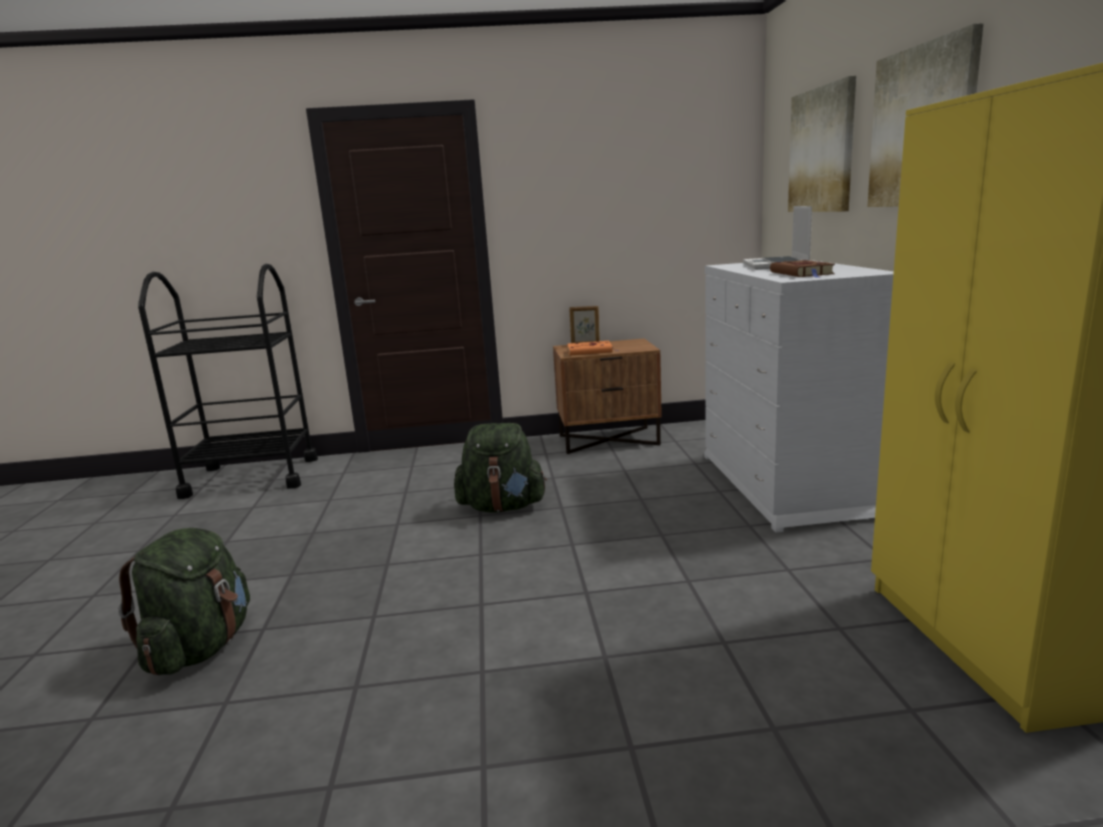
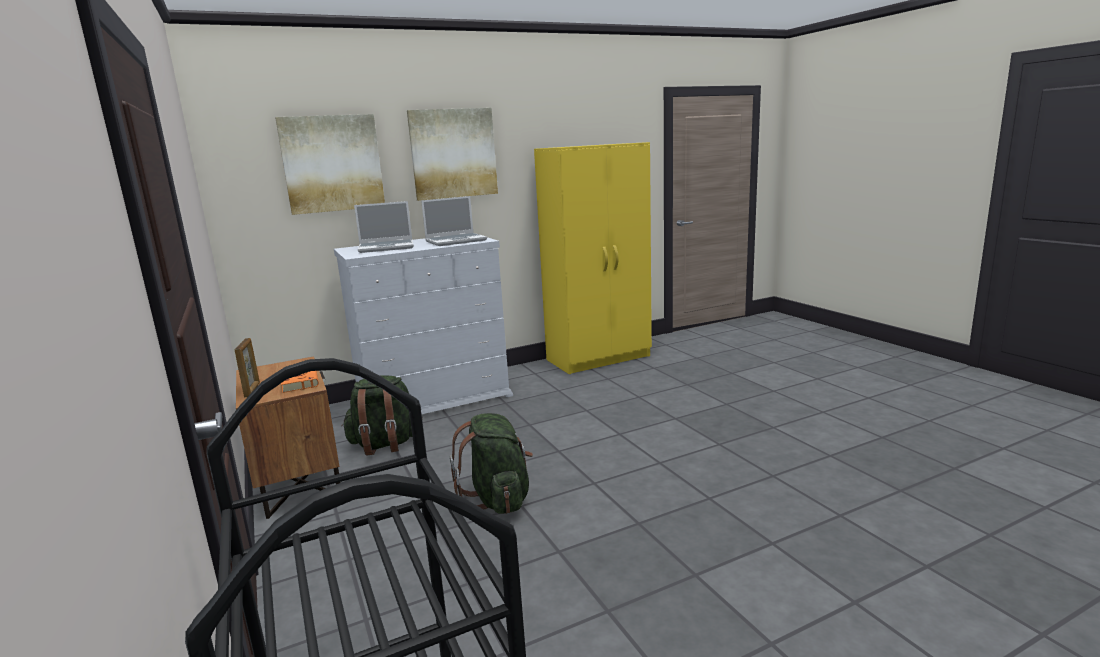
camera: 110 degrees left, 0 degrees up
green backpack [118,528,250,676] -> green backpack moved to [342,375,423,456]
brown book [770,260,835,278] -> laptop [421,196,487,246]

